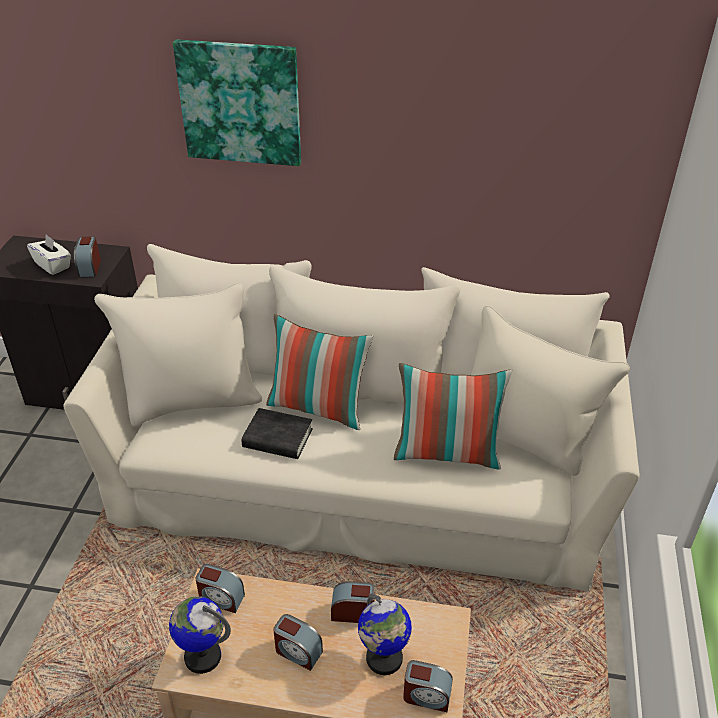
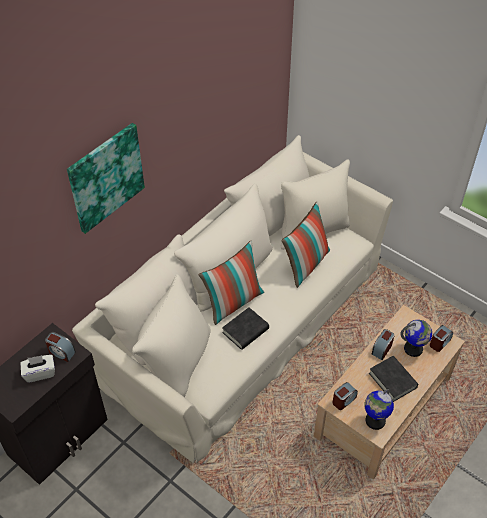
camera: 60 degrees left, 10 degrees up
alarm clock [273,614,323,671] -> black book [369,356,418,402]

